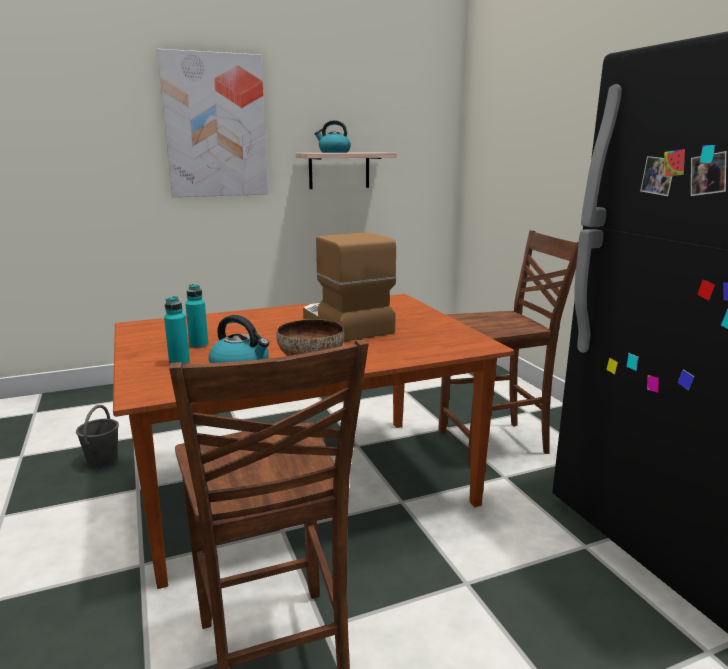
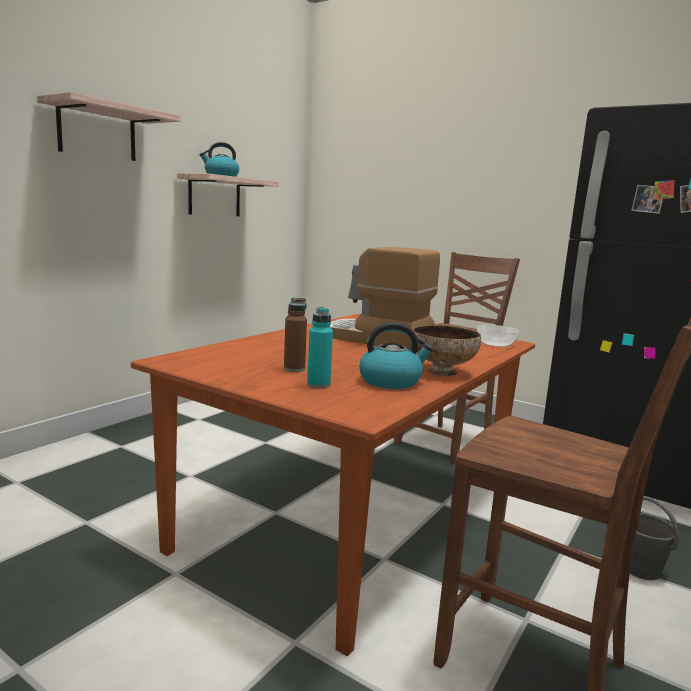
camera: 35 degrees left, 5 degrees down
grey bucket [76,405,119,468] -> grey bucket moved to [630,496,679,580]
picture [157,49,268,197] -> shelf [37,92,181,161]
turquoise bottle [185,284,209,348] -> brown bottle [284,298,307,372]
none -> bowl [477,325,519,347]

